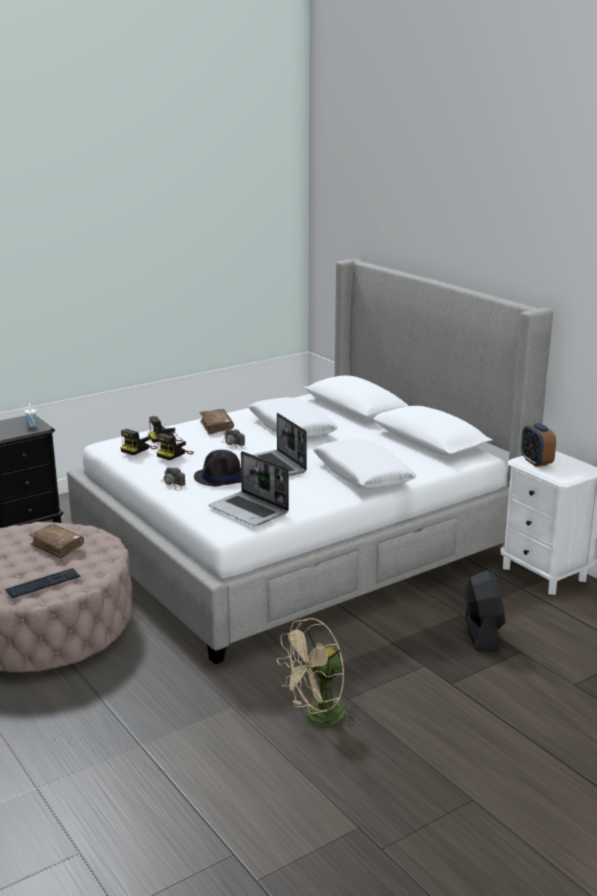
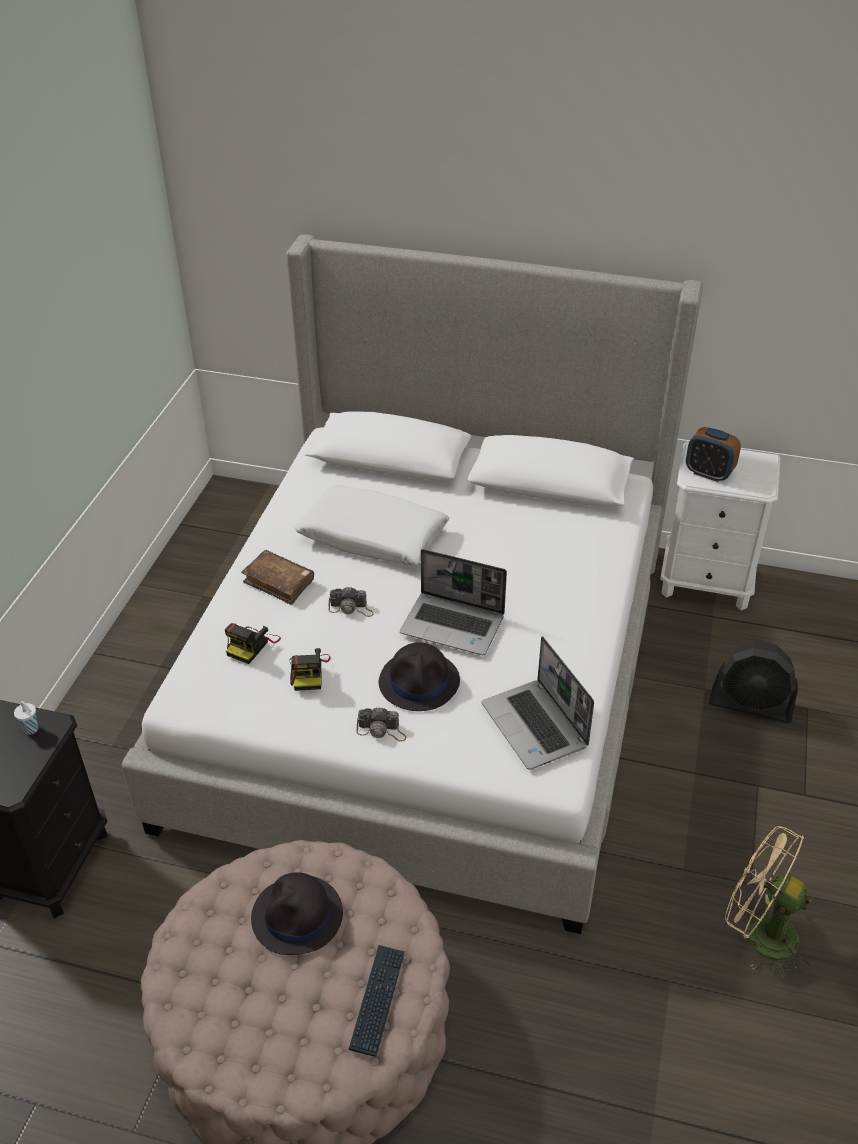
camera: 40 degrees left, 20 degrees up
brown book [29,524,84,559] -> black hat [251,872,343,955]
camera [120,429,158,455] -> none
laptop [209,451,289,526] -> laptop turned 60 degrees clockwise [482,636,594,770]
beige fan [277,618,359,734] -> beige fan turned 105 degrees clockwise [725,826,811,977]
white pillow [313,439,416,489] -> none
black fan [464,570,505,651] -> black fan turned 150 degrees clockwise [709,641,798,723]

